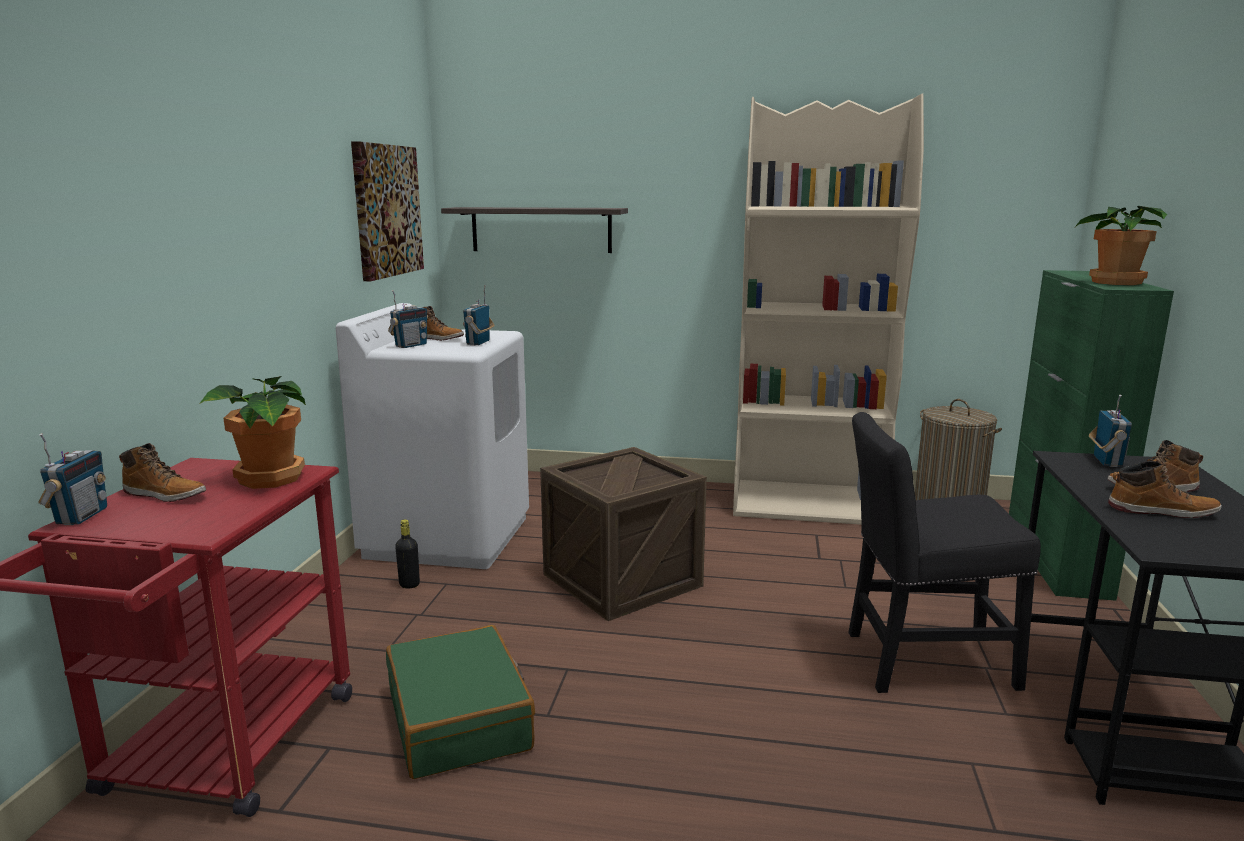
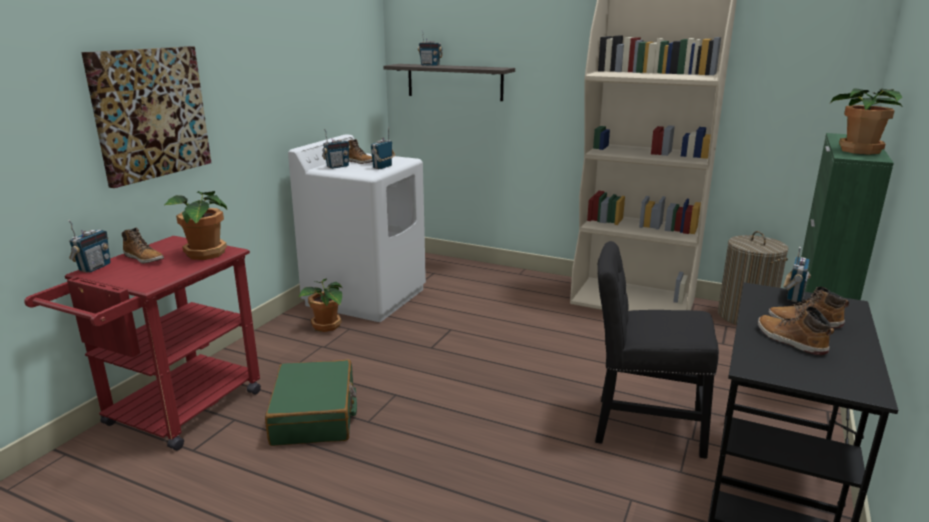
camera: 15 degrees right, 5 degrees up
picture [351,141,424,281] -> picture moved to [81,46,211,188]
black bottle [395,519,420,589] -> potted plant [299,278,342,332]
crate [540,447,707,621] -> none
boot [1108,461,1222,518] -> boot turned 150 degrees counterclockwise [758,306,834,355]
none -> radio [418,30,443,66]

